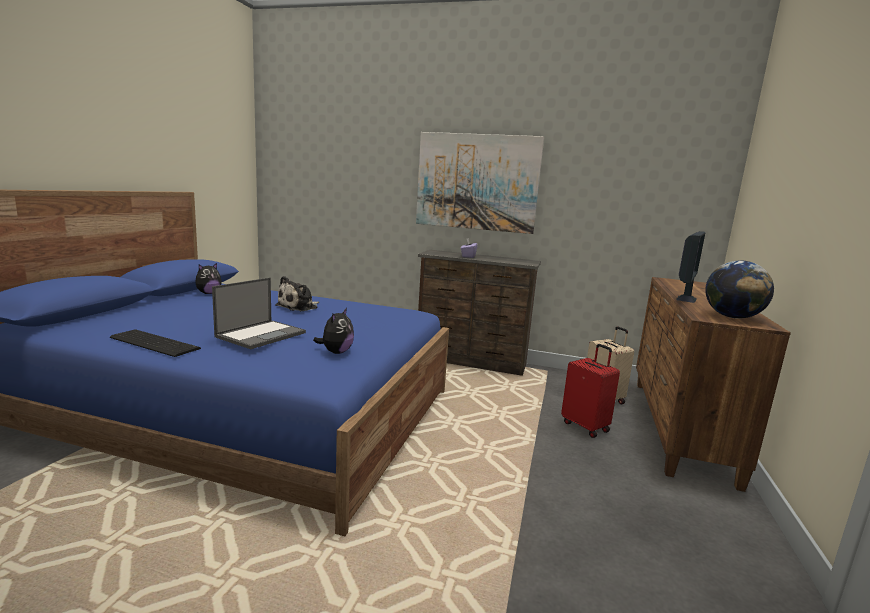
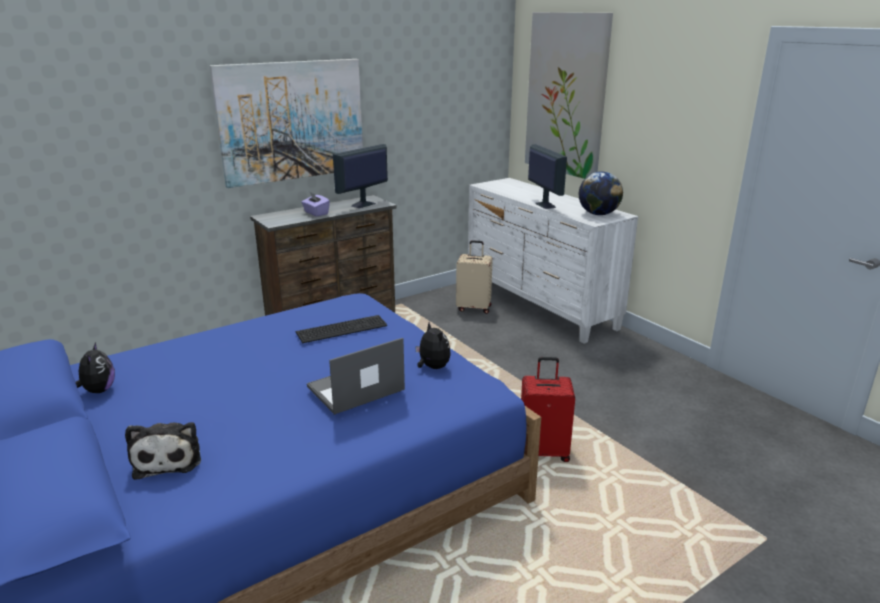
camera: 50 degrees left, 10 degrees up
keyboard [110,329,201,357] -> keyboard moved to [296,315,387,343]
laptop [212,278,306,349] -> laptop turned 105 degrees counterclockwise [307,338,405,415]
plush toy [275,276,319,311] -> plush toy moved to [125,422,201,480]
red suitcase [561,344,620,438] -> red suitcase moved to [521,357,575,462]
brown dresser [636,277,791,492] -> white dresser [468,178,638,344]
none -> monitor [333,144,388,208]
none -> picture [525,12,613,179]

